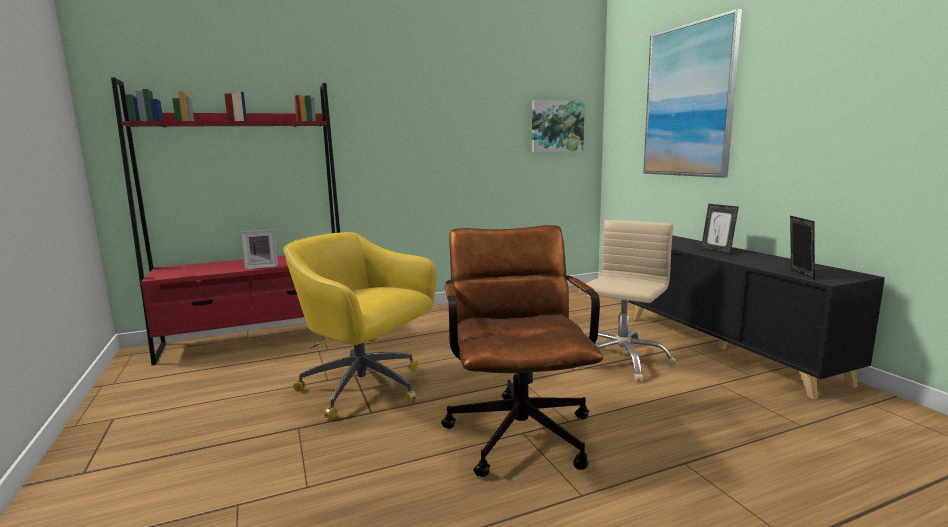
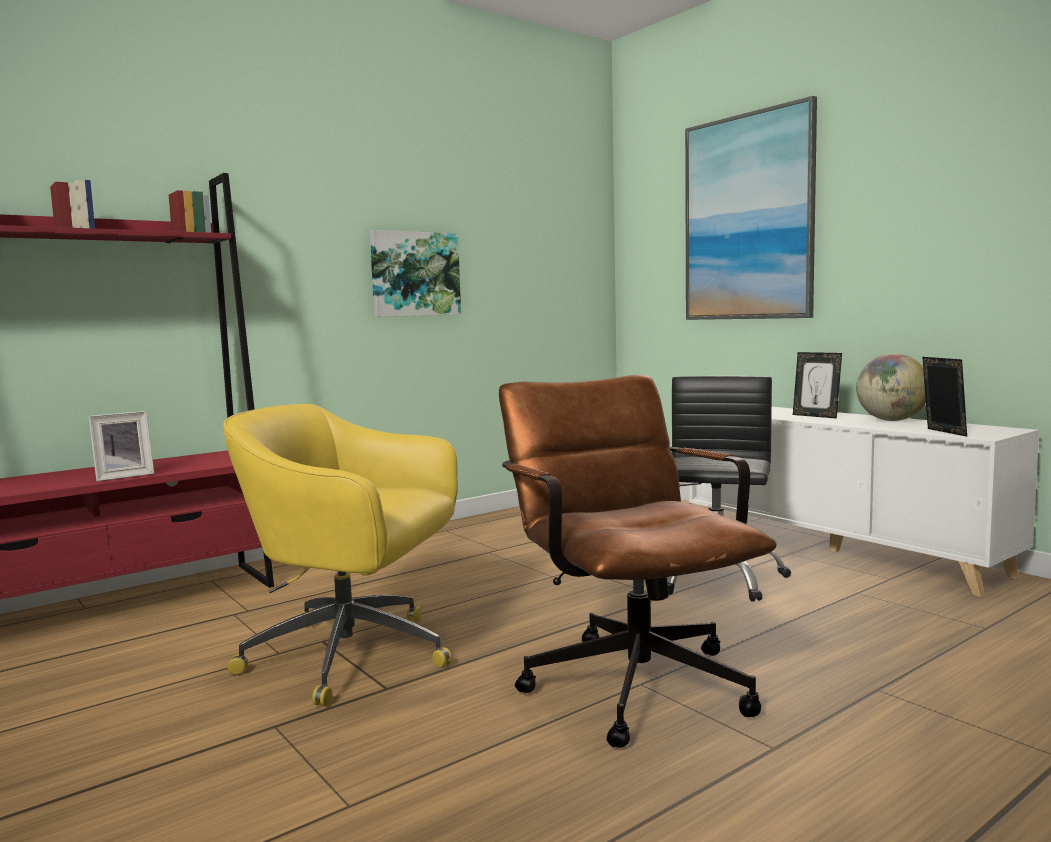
camera: 15 degrees left, 5 degrees down
picture [532,100,585,153] -> picture moved to [370,230,461,317]
beige office chair [579,220,676,382] -> black office chair [667,376,791,602]
black cabinet [628,235,885,399] -> white cabinet [689,407,1039,597]
none -> globe [856,353,926,421]

